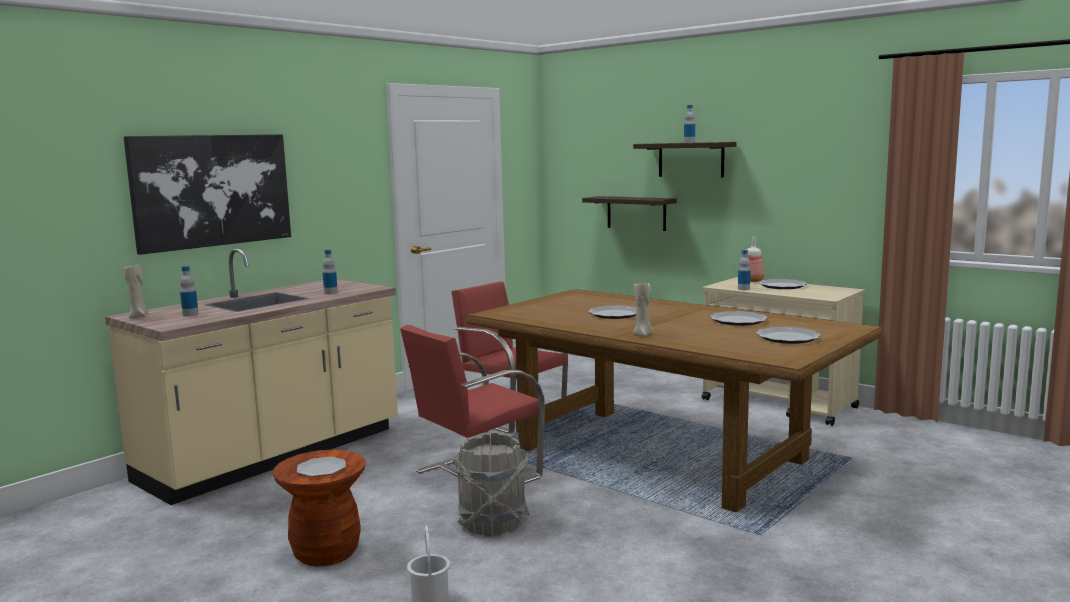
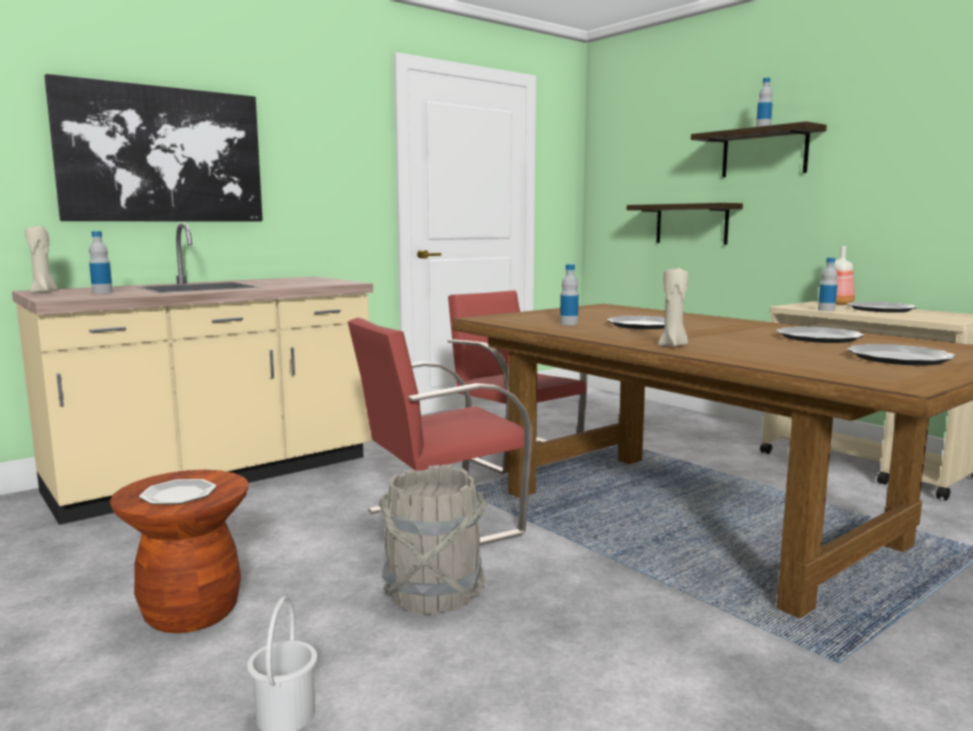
camera: 10 degrees right, 0 degrees up
bottle [323,249,338,294] -> bottle moved to [560,264,579,325]

